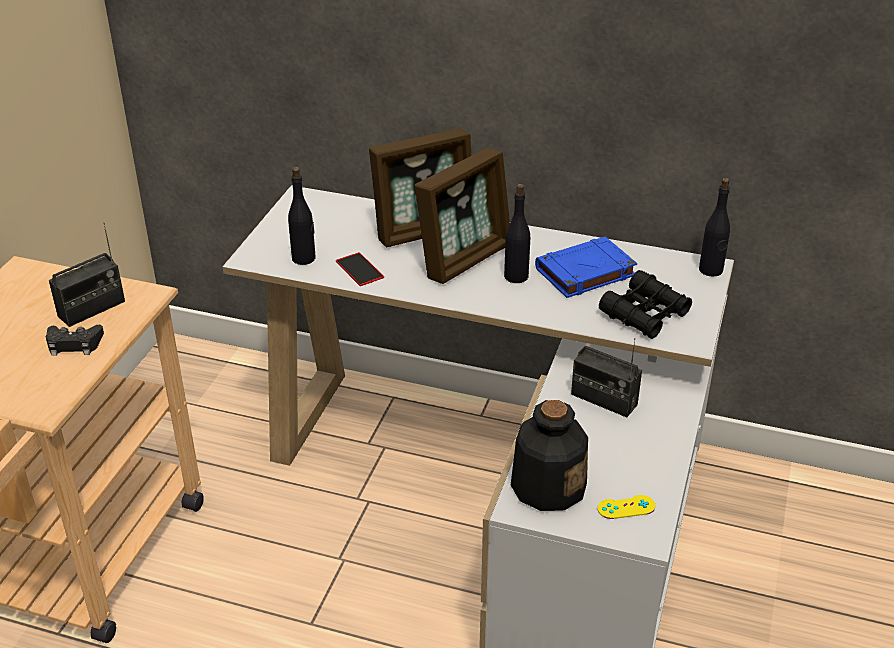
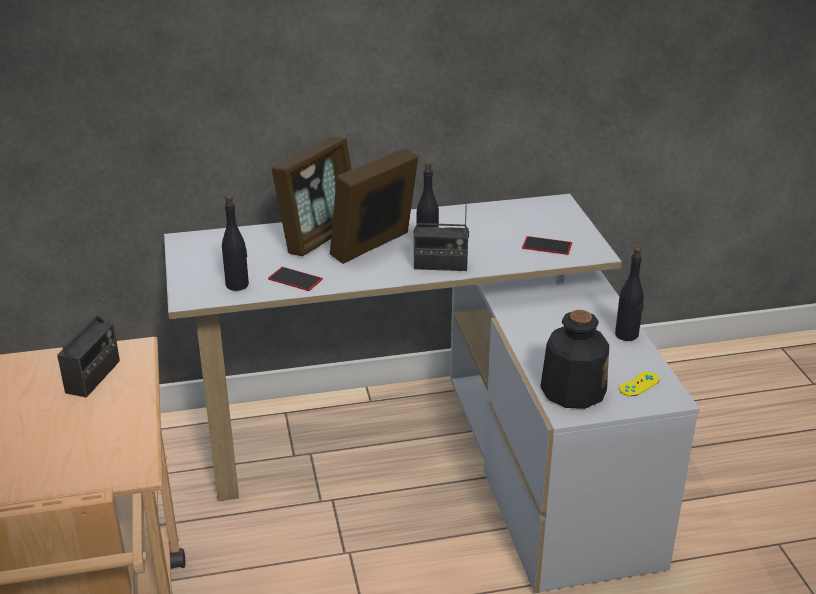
camera: 30 degrees left, 5 degrees down
black game controller [46,325,104,356] -> none
picture frame [415,148,510,284] -> picture frame turned 150 degrees counterclockwise [330,148,418,264]
blue book [535,236,637,298] -> none
radio [571,338,642,417] -> radio moved to [413,197,469,271]
black binoculars [599,270,692,339] -> phone [522,236,572,255]
black bottle [699,178,730,277] -> black bottle moved to [615,247,644,341]

